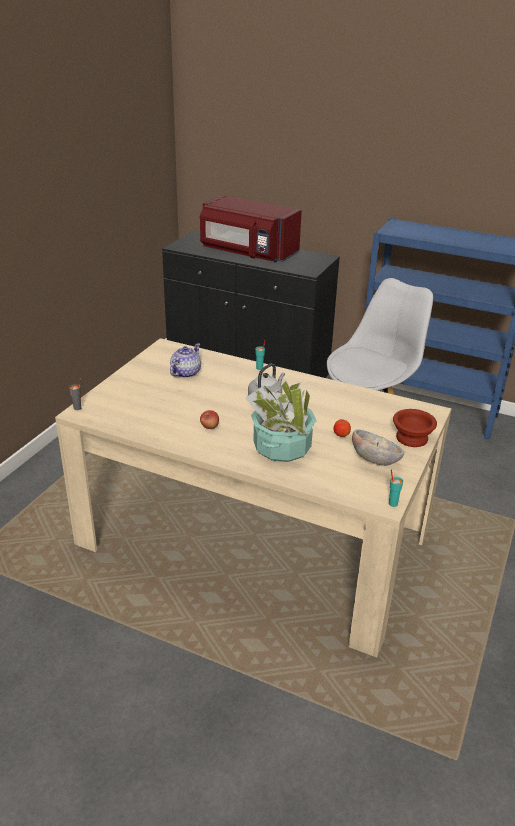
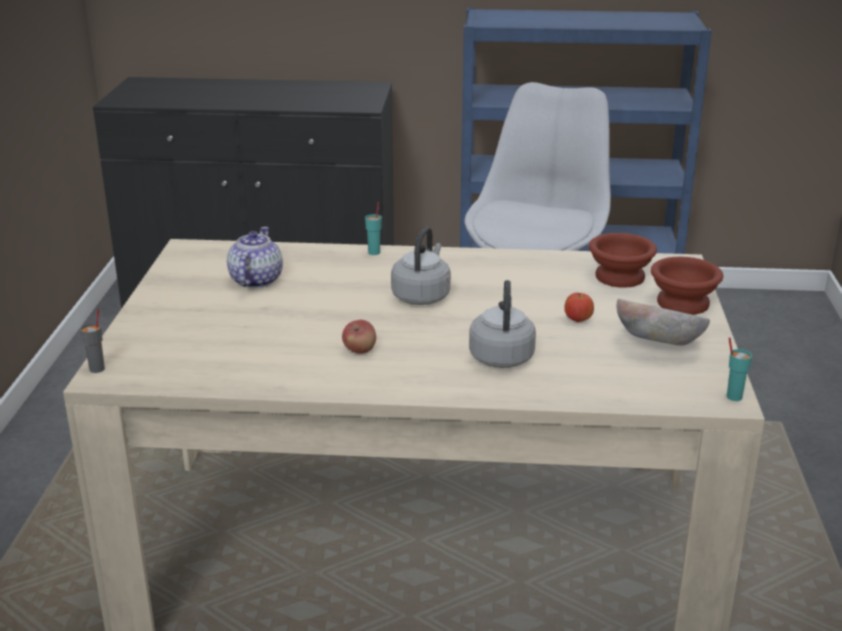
camera: 20 degrees left, 5 degrees down
red microwave [200,195,302,262] -> none
potted plant [245,380,317,462] -> grey kettle [469,280,536,368]
none -> brown bowl [589,233,657,288]

